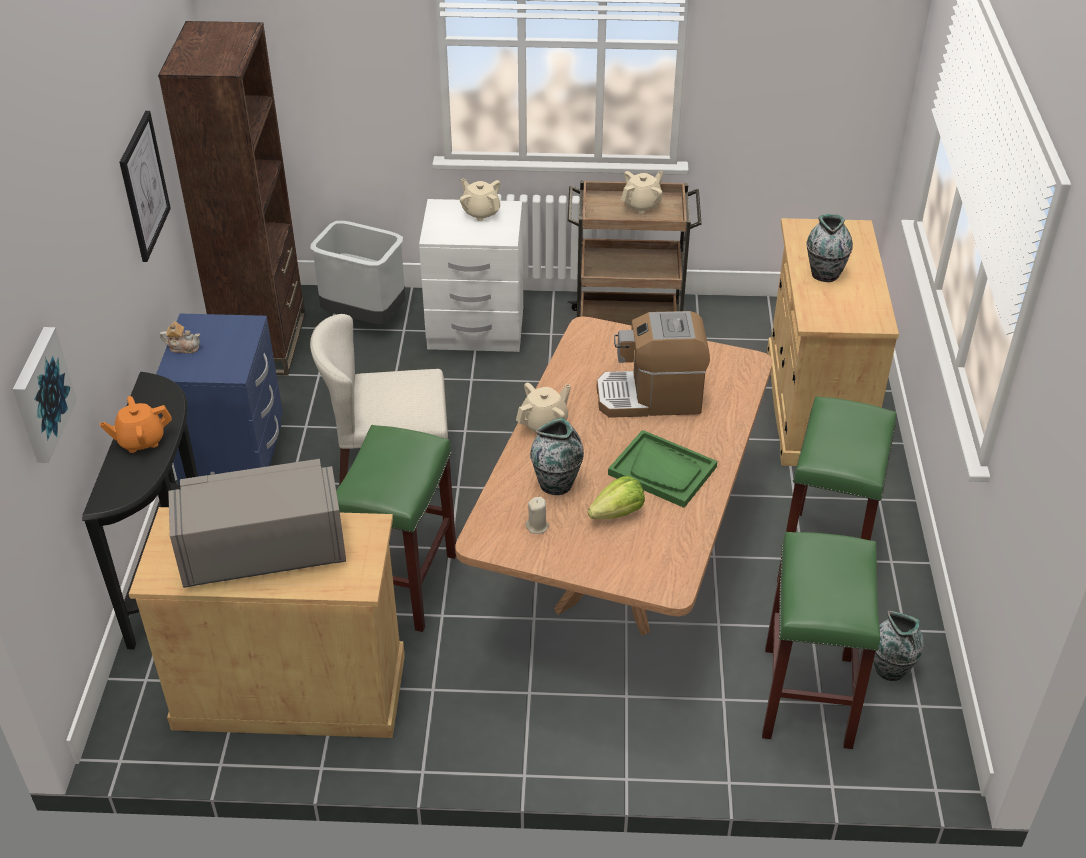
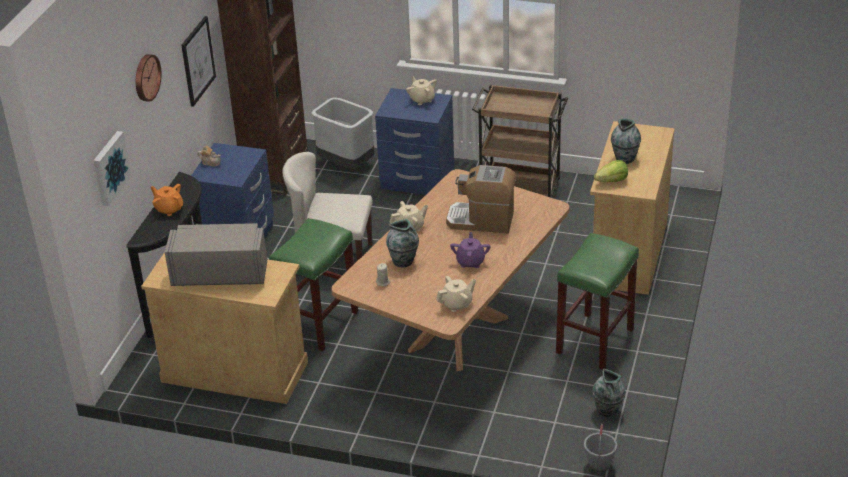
camera: 15 degrees right, 5 degrees down
orange teapot [99,396,172,453] -> orange teapot turned 45 degrees clockwise [151,184,183,216]
white nightstand [419,199,523,352] -> blue nightstand [375,88,454,195]
lettuce [588,476,645,519] -> lettuce moved to [594,160,628,182]
green tray [608,430,717,508] -> purple teapot [450,232,491,268]
beige teapot [621,171,663,214] -> beige teapot moved to [436,276,476,312]
green stool [762,532,880,749] -> none
none -> wall clock [136,54,161,102]
none -> grey bucket [584,424,617,472]

